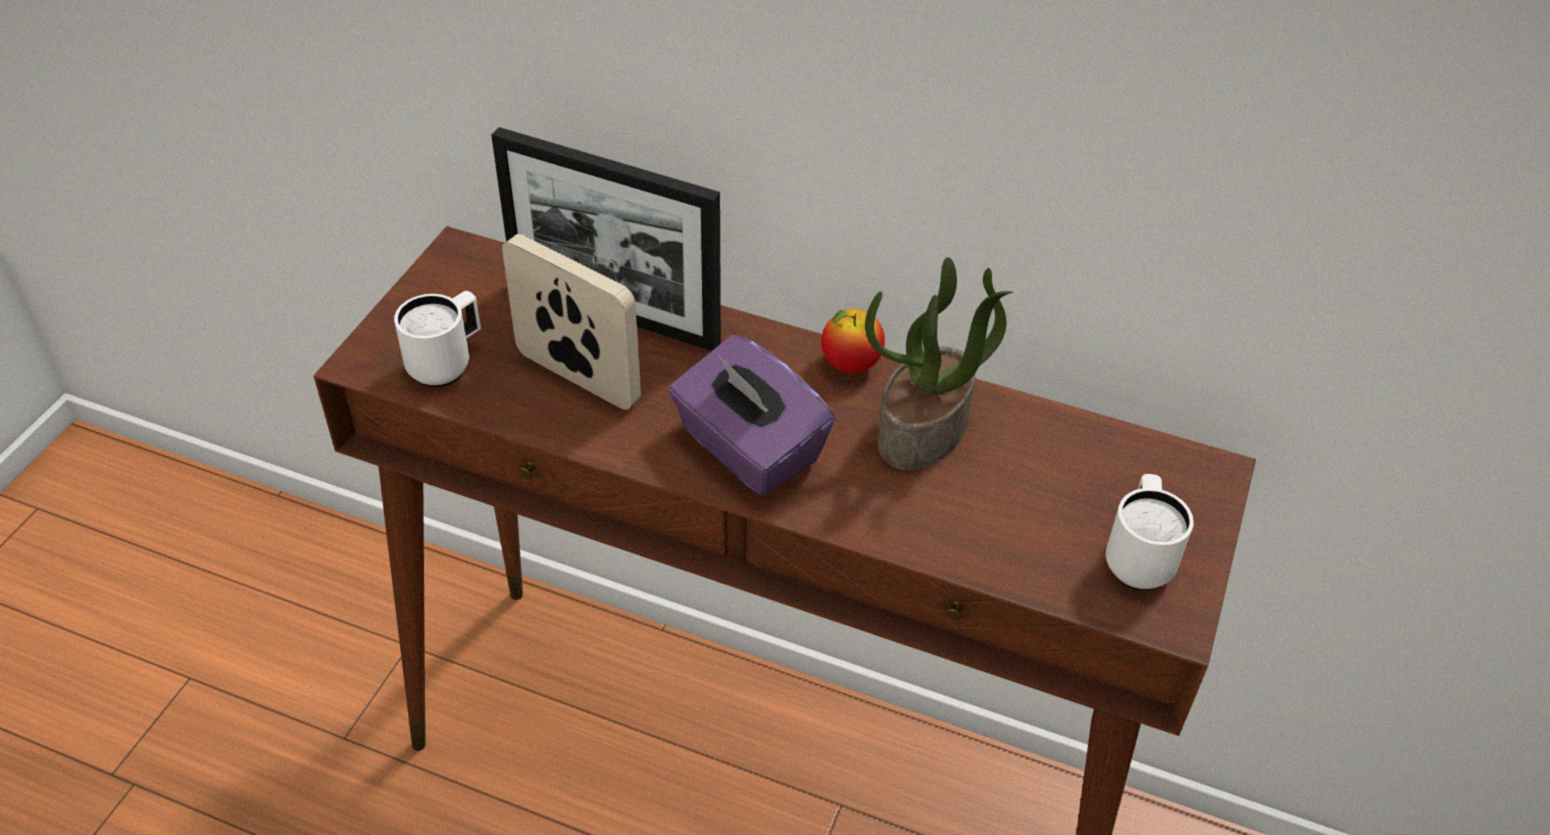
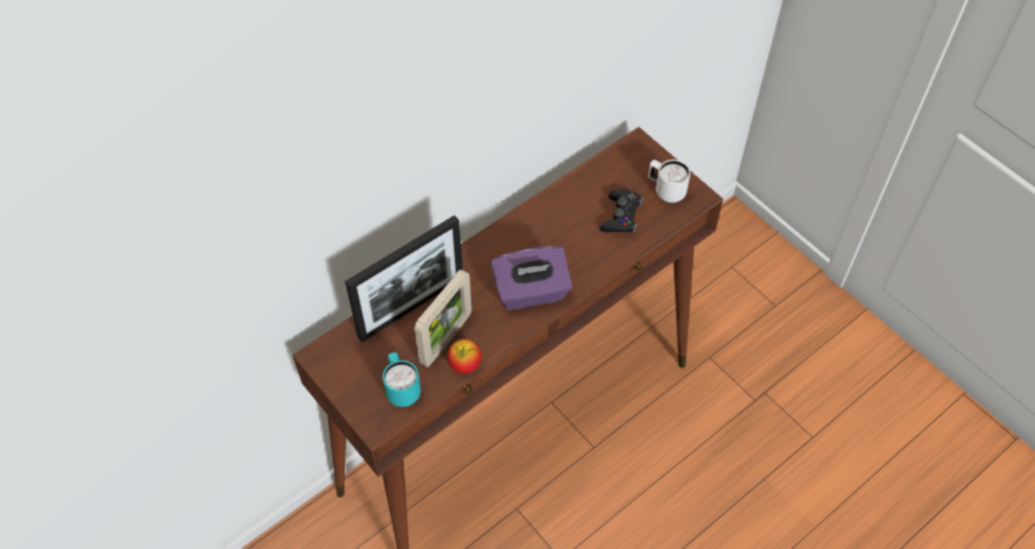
camera: 60 degrees left, 10 degrees up
white mug [394,291,481,387] -> turquoise mug [383,352,421,407]
picture frame [502,234,641,410] -> picture frame turned 150 degrees clockwise [414,269,472,367]
apple [821,309,885,374] -> apple moved to [448,339,482,374]
potted plant [865,257,1013,470] -> none
none -> black game controller [600,190,643,233]

